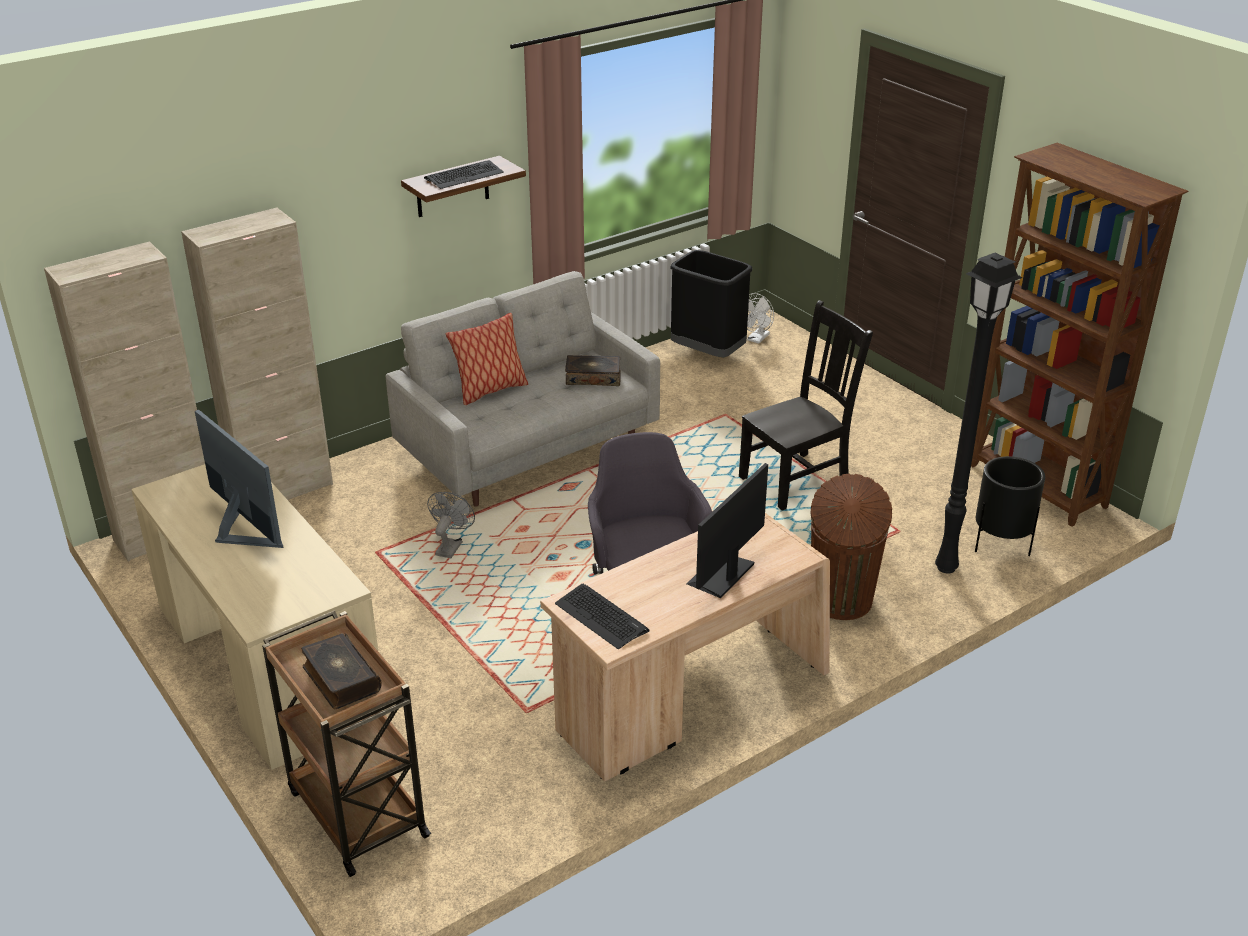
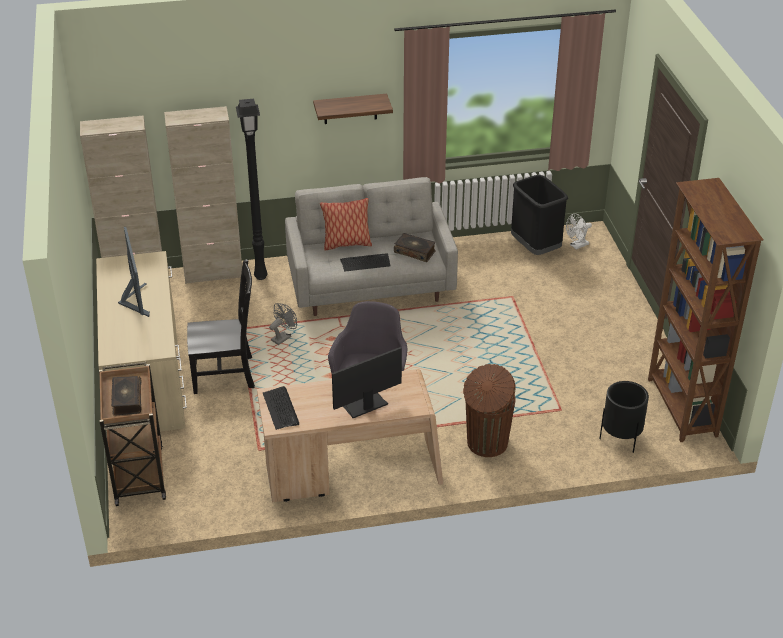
camera: 25 degrees right, 5 degrees up
keyboard [424,160,504,189] -> keyboard moved to [340,254,391,272]
black chair [739,300,873,511] -> black chair moved to [187,259,255,394]
black floor lamp [935,253,1023,574] -> black floor lamp moved to [236,99,268,280]

